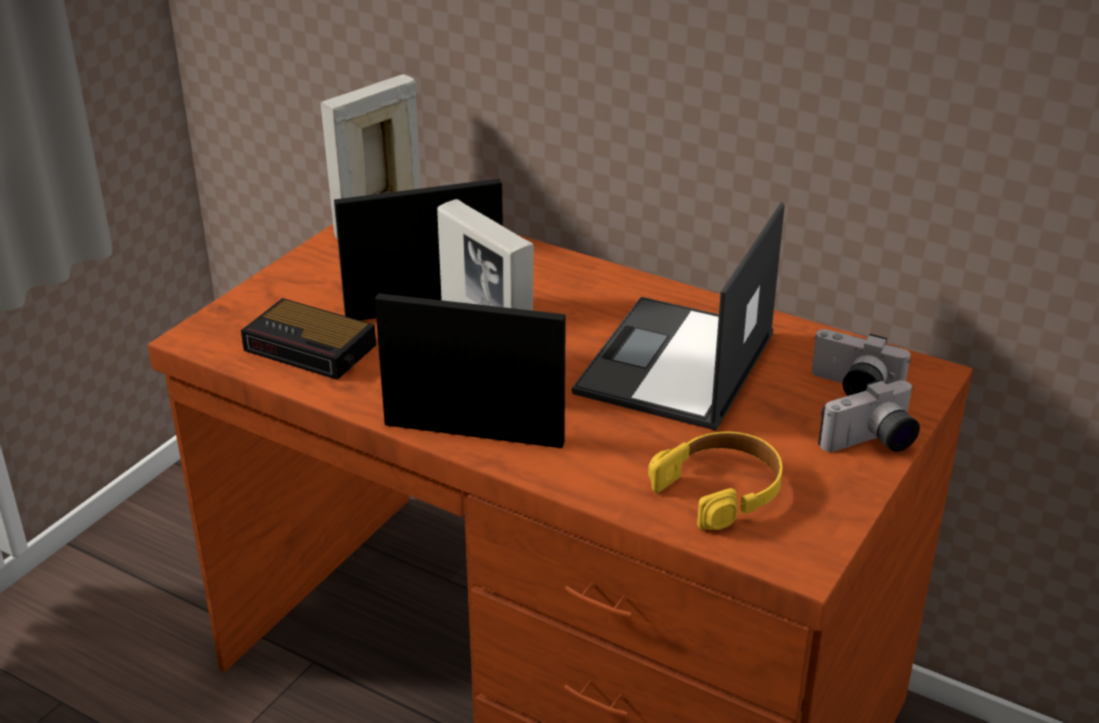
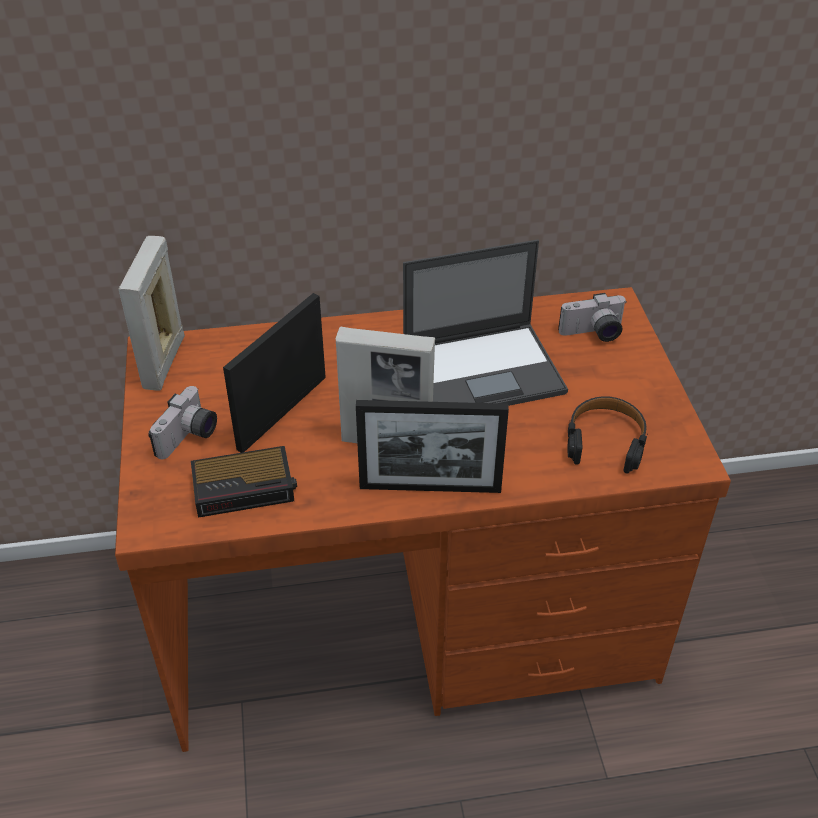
camera: 40 degrees left, 10 degrees up
picture frame [375,293,566,448] -> picture frame turned 150 degrees counterclockwise [356,400,509,493]
laptop [572,203,784,431] -> laptop turned 90 degrees counterclockwise [403,240,568,406]
yellow headphones [648,432,782,530] -> black headphones [567,396,648,474]
camera [818,379,920,452] -> camera moved to [148,386,217,459]

